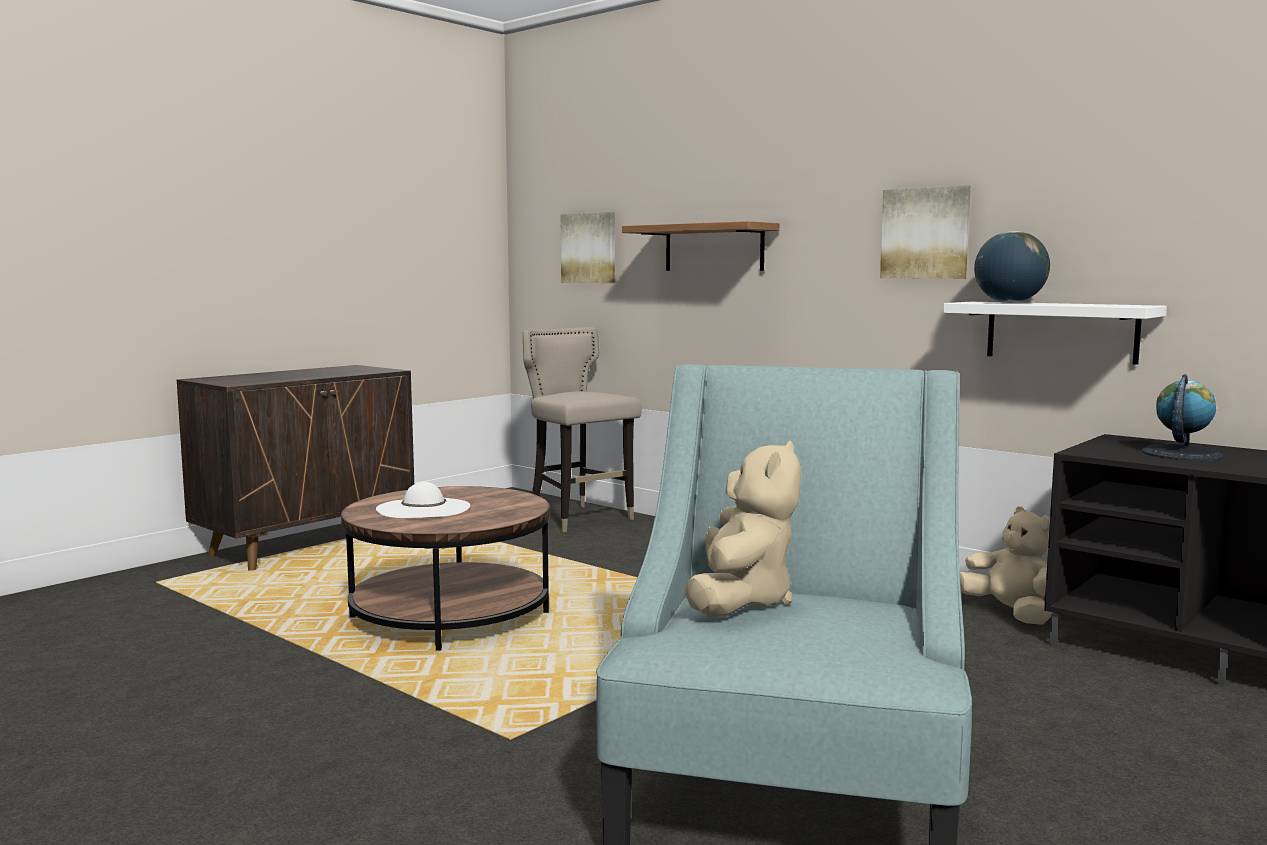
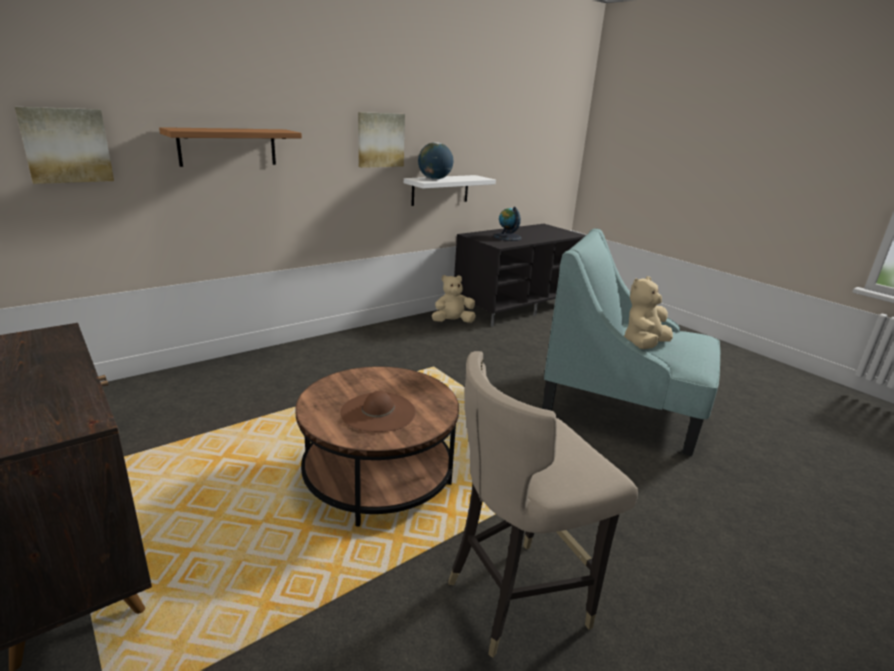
camera: 80 degrees left, 15 degrees up
white hat [376,482,470,518] -> brown hat [341,391,416,432]
beige stool [523,327,642,532] -> beige stool moved to [448,351,638,658]
beige plush toy [685,441,801,617] -> beige plush toy turned 75 degrees counterclockwise [624,276,673,349]

